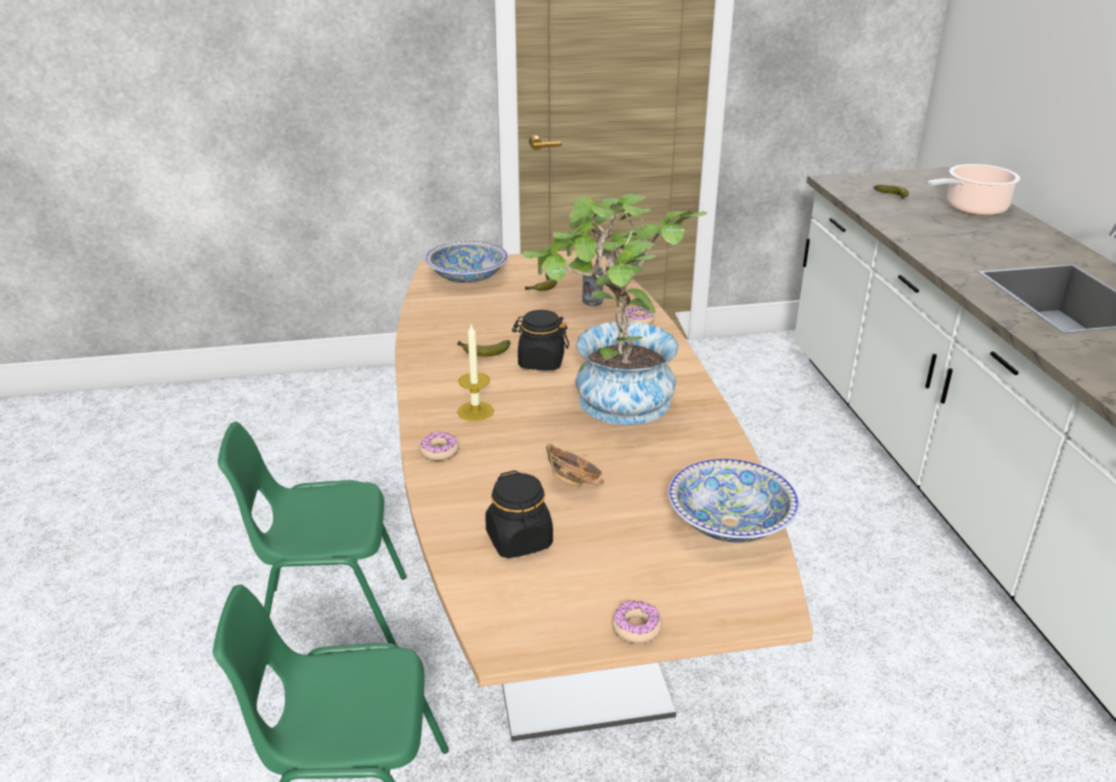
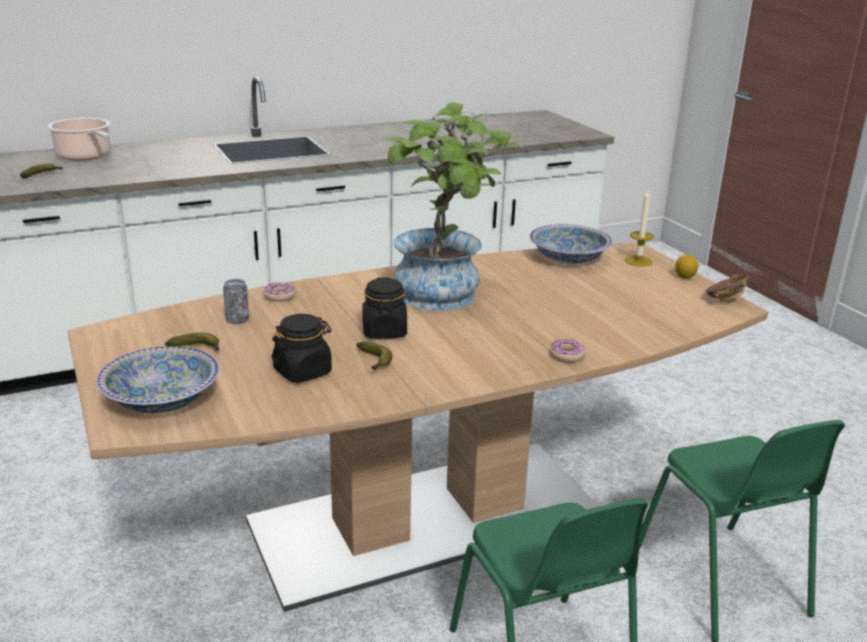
camera: 105 degrees left, 5 degrees down
candle [457,325,494,421] -> candle moved to [625,190,654,267]
black jar [485,470,553,558] -> black jar moved to [272,314,332,383]
bowl [546,444,604,486] -> bowl moved to [705,274,749,301]
donut [612,600,662,643] -> lemon [675,255,698,279]

